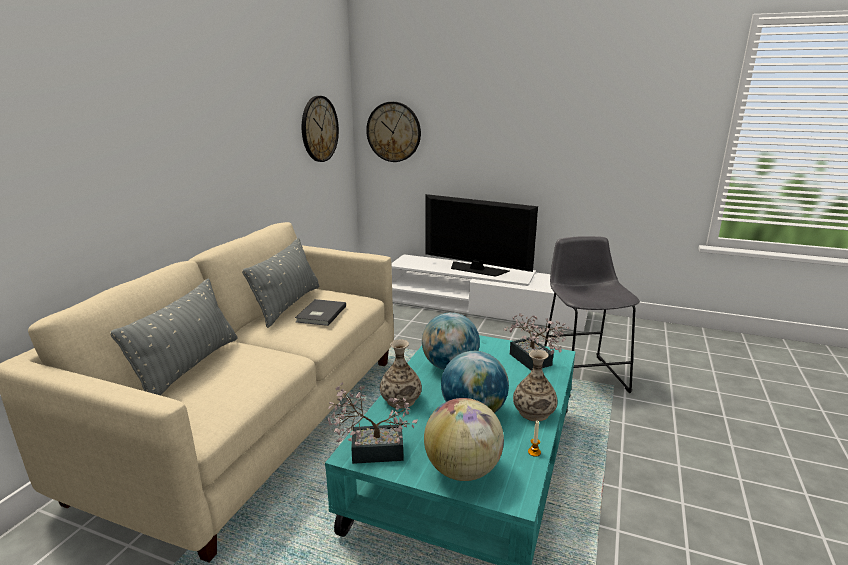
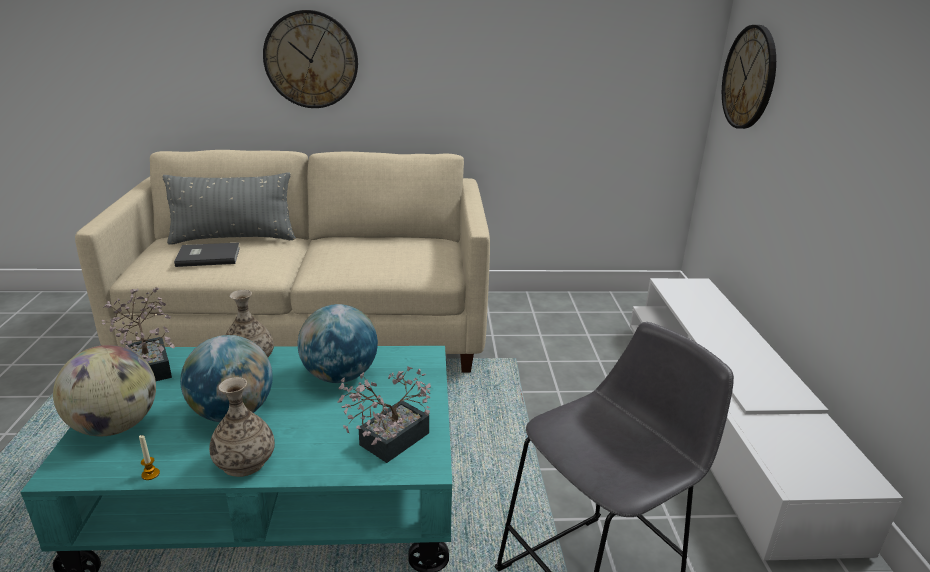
camera: 65 degrees right, 5 degrees up
grey pillow [242,238,319,328] -> none
grey book [295,299,346,326] -> grey book moved to [174,242,240,267]
wall clock [302,96,339,162] -> wall clock moved to [263,10,358,108]
television [425,194,538,277] -> none

